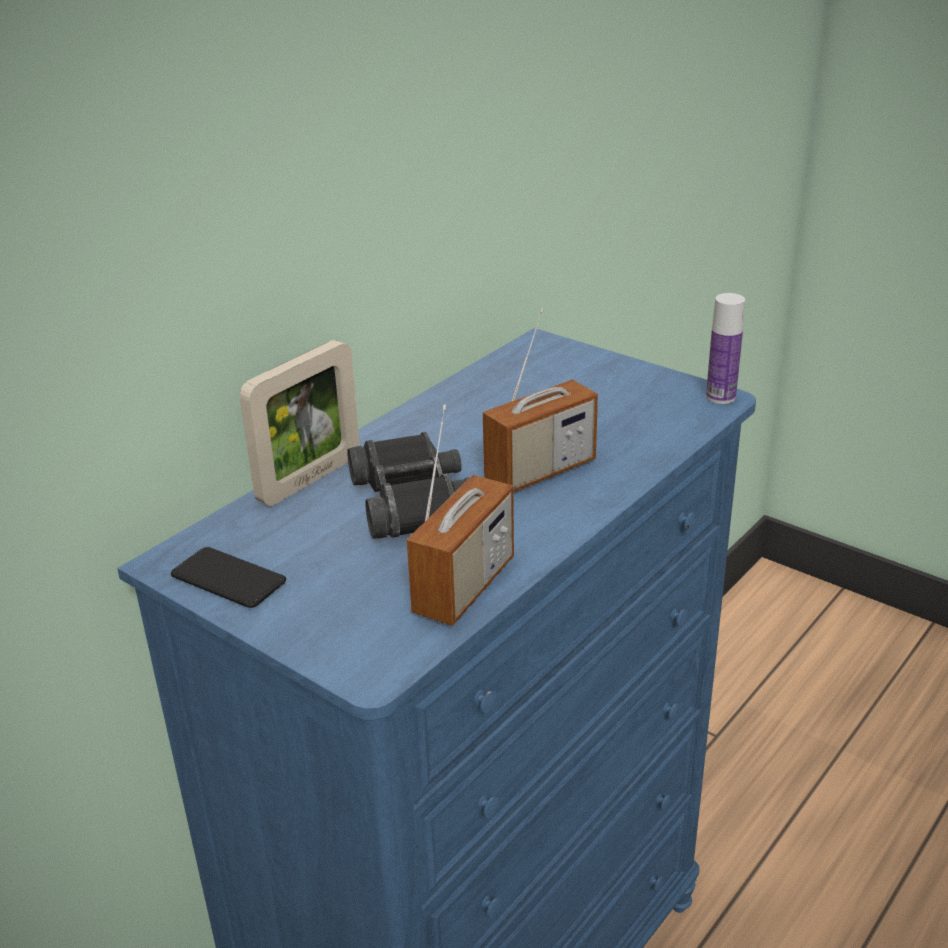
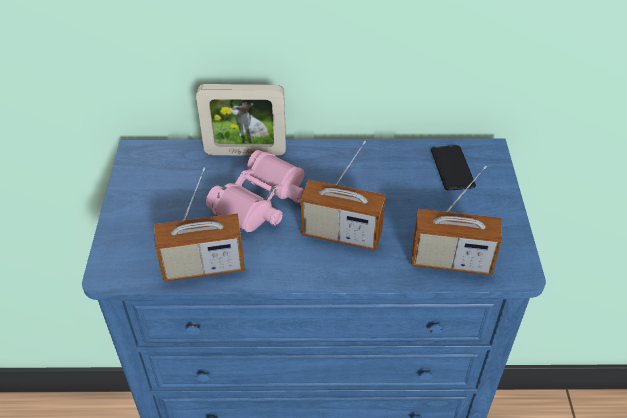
camera: 50 degrees right, 15 degrees up
phone [171,547,286,608] -> phone moved to [431,145,476,191]
black binoculars [347,432,470,539] -> pink binoculars [206,150,304,232]
bottle [706,293,745,404] -> none
none -> radio [411,166,502,275]

